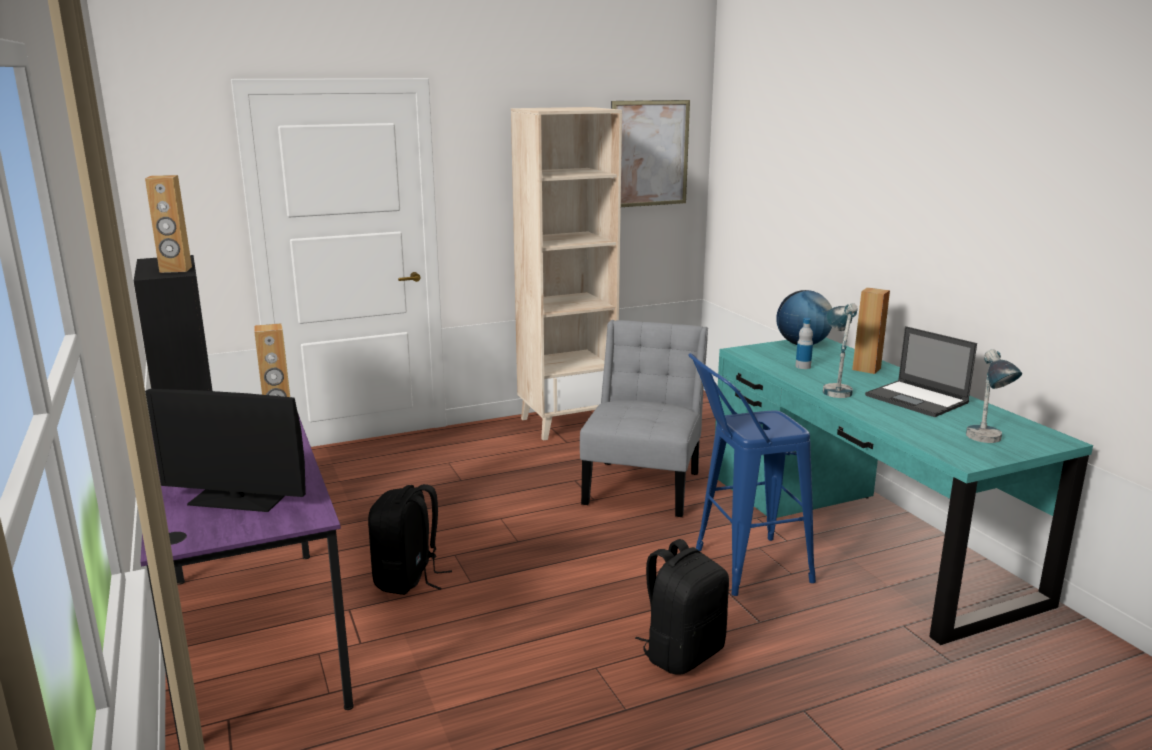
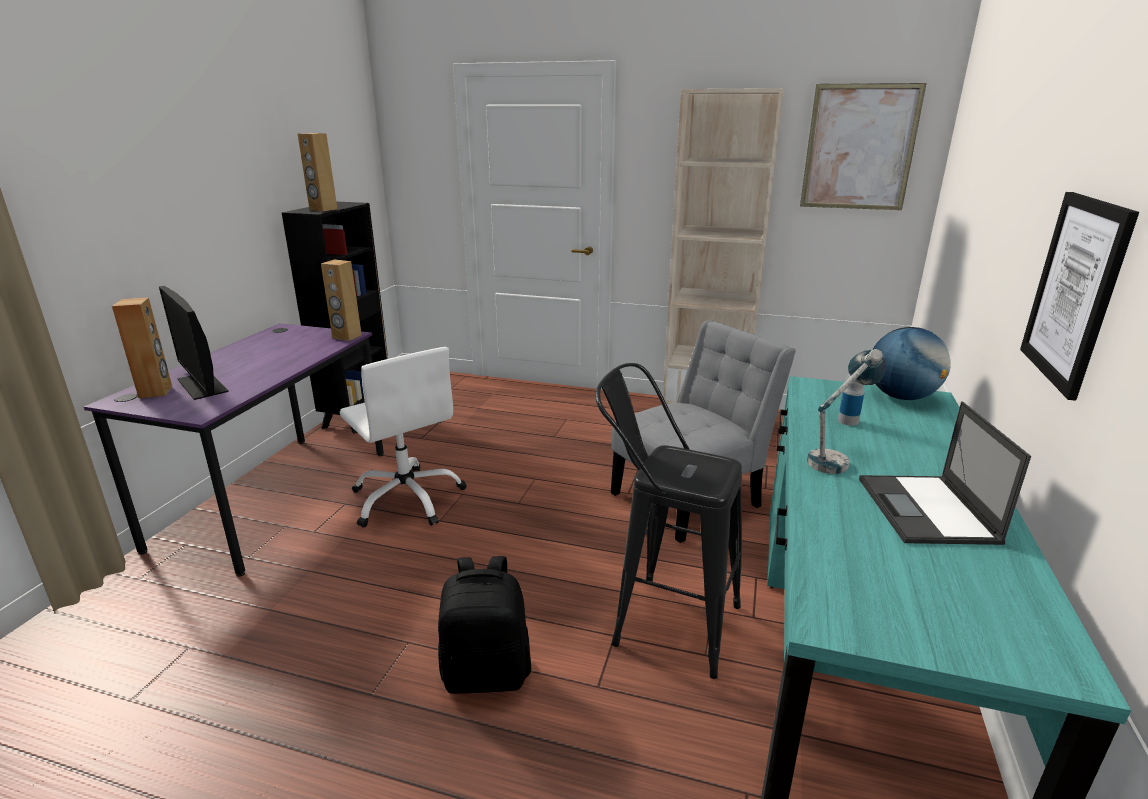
camera: 40 degrees right, 5 degrees up
black backpack [368,484,452,595] -> white office chair [340,347,467,528]
blue stool [689,353,816,596] -> black stool [596,363,742,679]
brown speaker [852,287,890,374] -> brown speaker moved to [112,297,172,398]
table lamp [966,349,1022,443] -> none
none -> picture [1020,192,1139,401]

